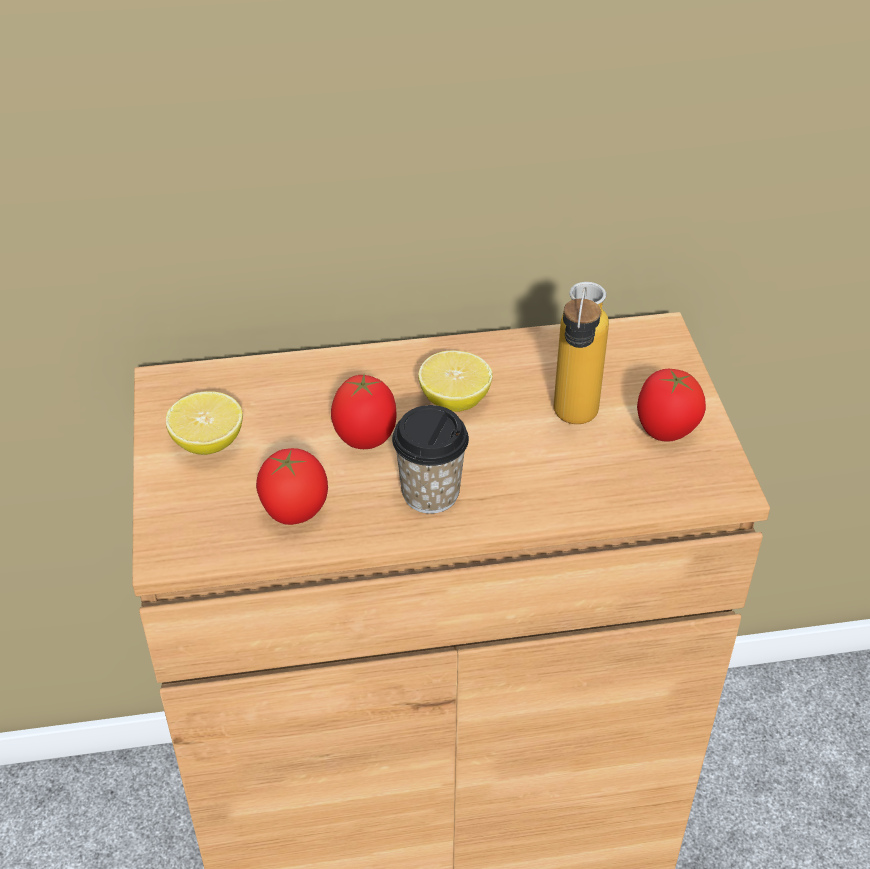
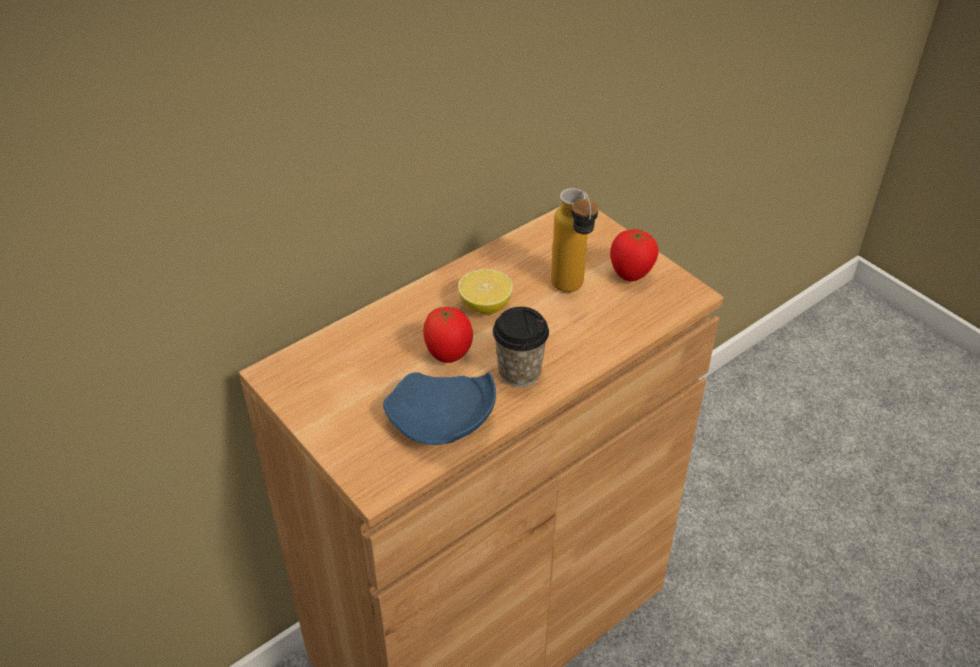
camera: 30 degrees left, 0 degrees up
lemon [166,391,243,455] -> none
tomato [256,448,328,525] -> blue plate [383,372,496,445]

